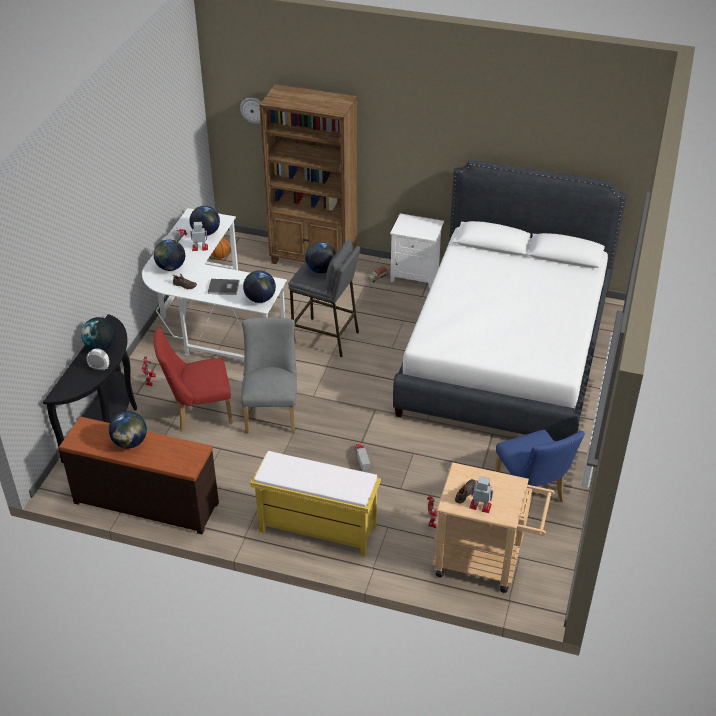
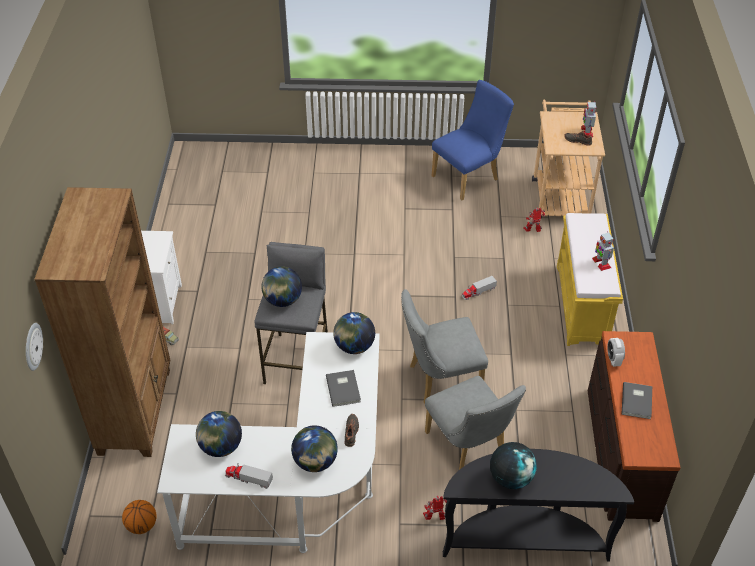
camera: 105 degrees left, 5 degrees up
alarm clock [87,348,109,370] -> alarm clock moved to [607,338,625,367]
globe [109,411,147,448] -> grey book [622,382,652,419]
red chair [154,328,233,431] -> grey chair [425,376,526,470]
toy robot [190,222,208,251] -> toy robot moved to [592,231,614,271]
white bed [393,160,627,441] -> none

